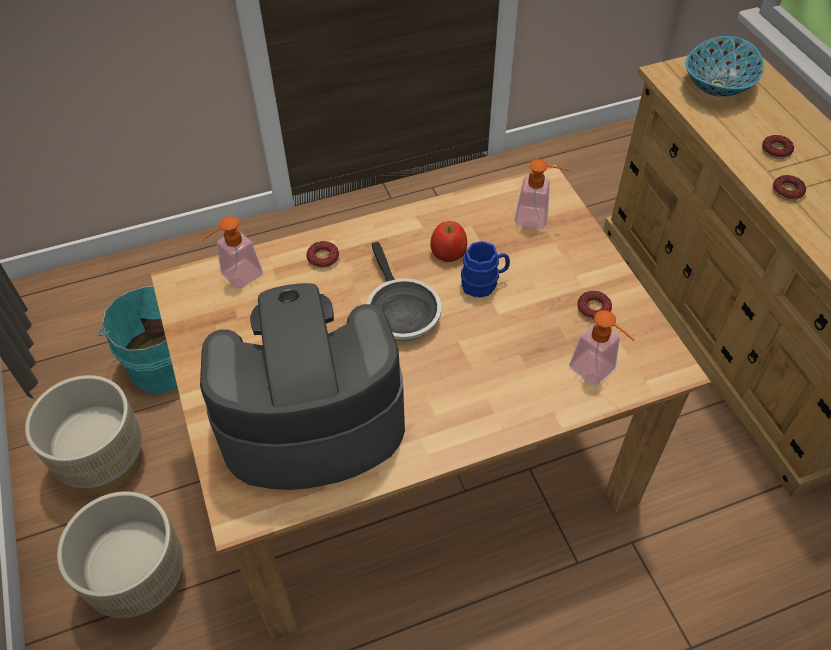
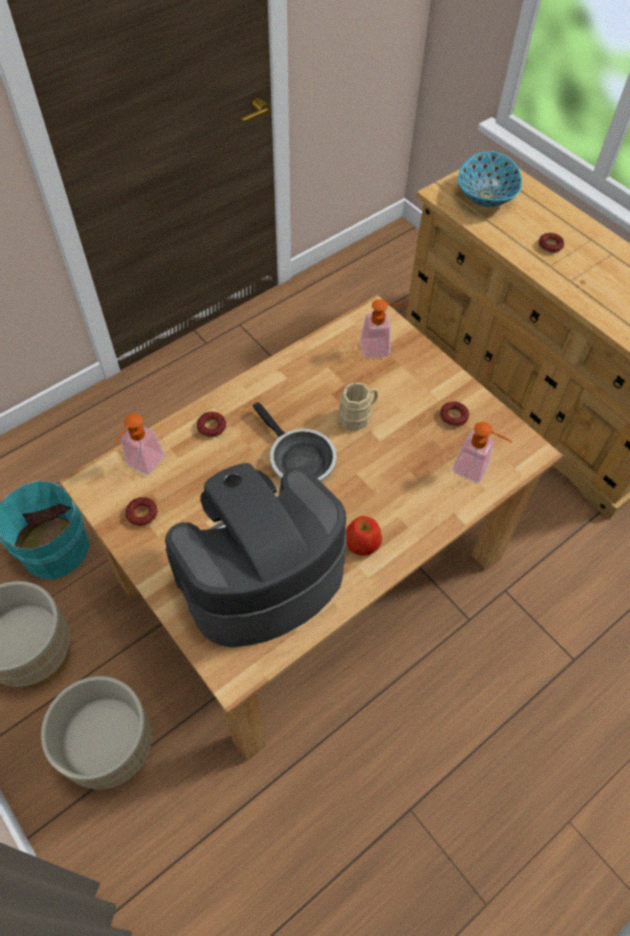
camera: 20 degrees left, 5 degrees up
apple [430,221,467,262] -> apple moved to [346,516,382,556]
blue mug [461,241,510,298] -> beige mug [339,382,378,431]
donut [773,175,806,201] -> donut moved to [125,497,158,526]

